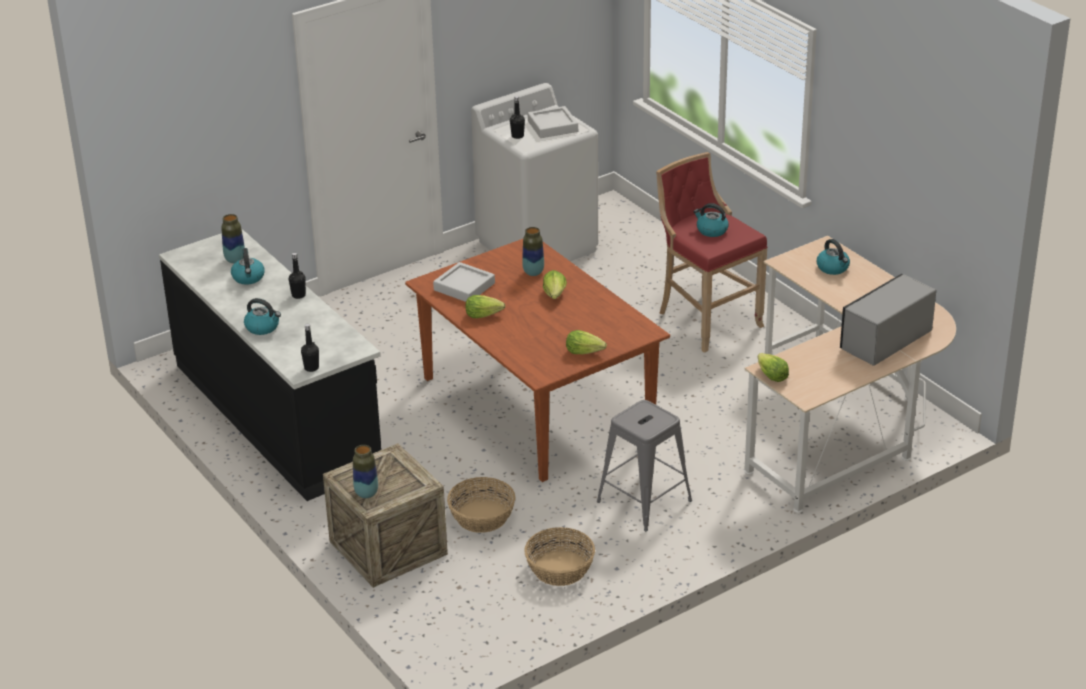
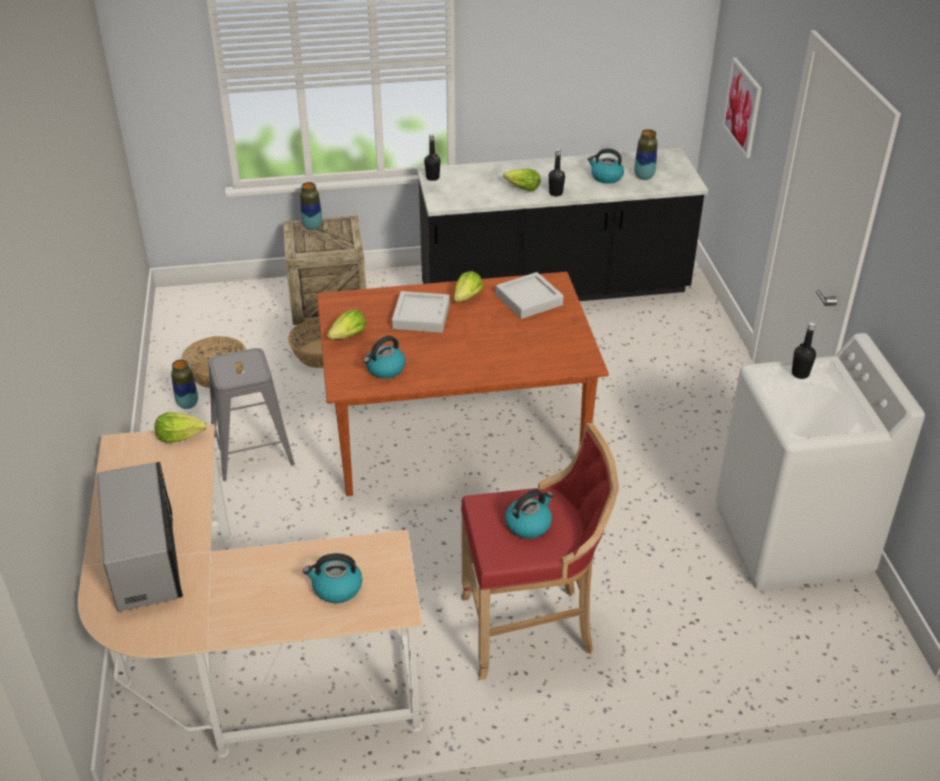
camera: 115 degrees right, 5 degrees up
kettle [244,298,281,335] -> kettle moved to [363,336,406,379]
vase [522,227,544,276] -> vase moved to [171,360,198,409]
grey tray [528,106,578,138] -> grey tray moved to [392,291,450,333]
lettuce [543,270,567,299] -> lettuce moved to [503,169,540,191]
none -> picture [722,58,762,158]

